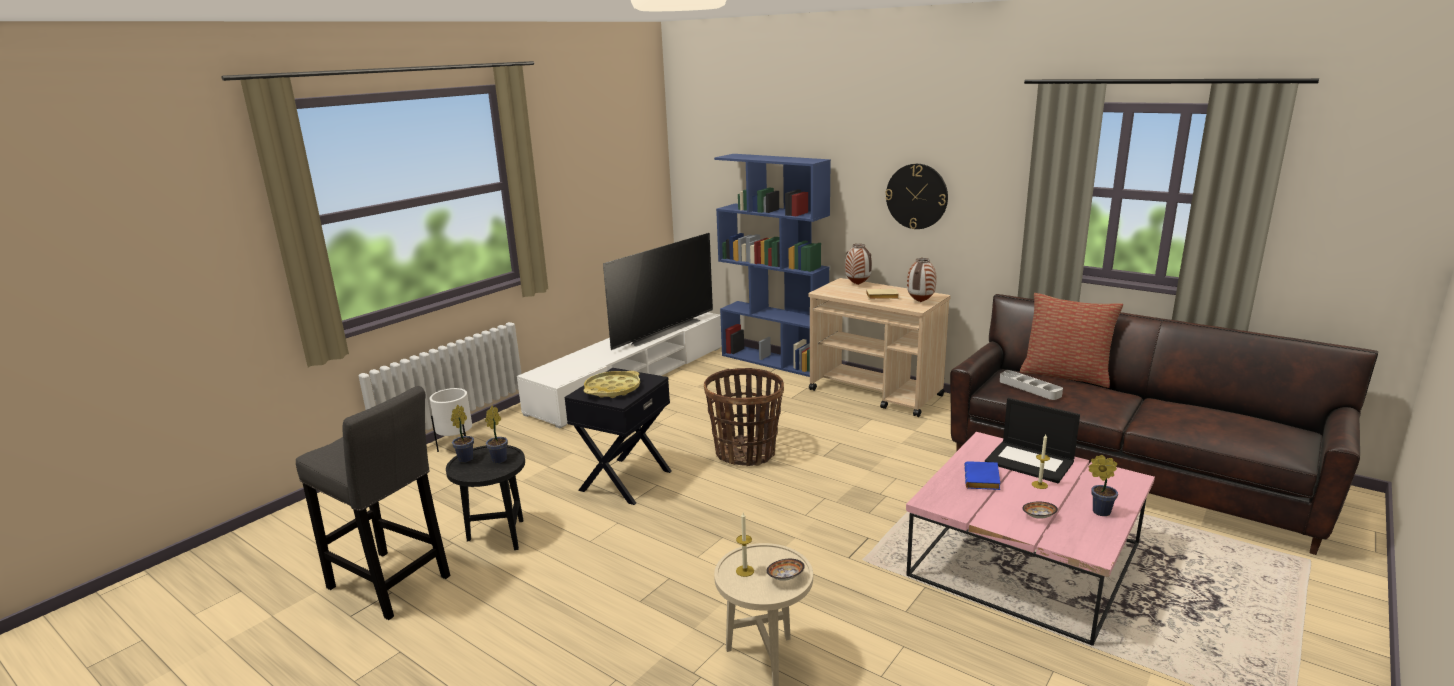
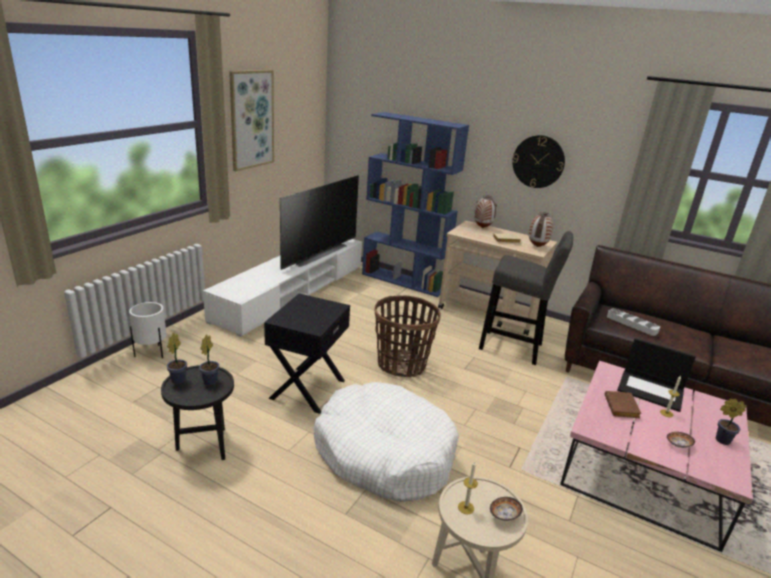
camera: 10 degrees left, 5 degrees up
grey stool [296,386,450,620] -> grey stool moved to [479,231,573,365]
yellow tray [584,371,640,398] -> none
blue book [964,461,1000,490] -> brown book [605,391,641,418]
pillow [1020,293,1123,388] -> none
none -> picture [229,70,274,171]
none -> white dog bed [314,382,459,502]

